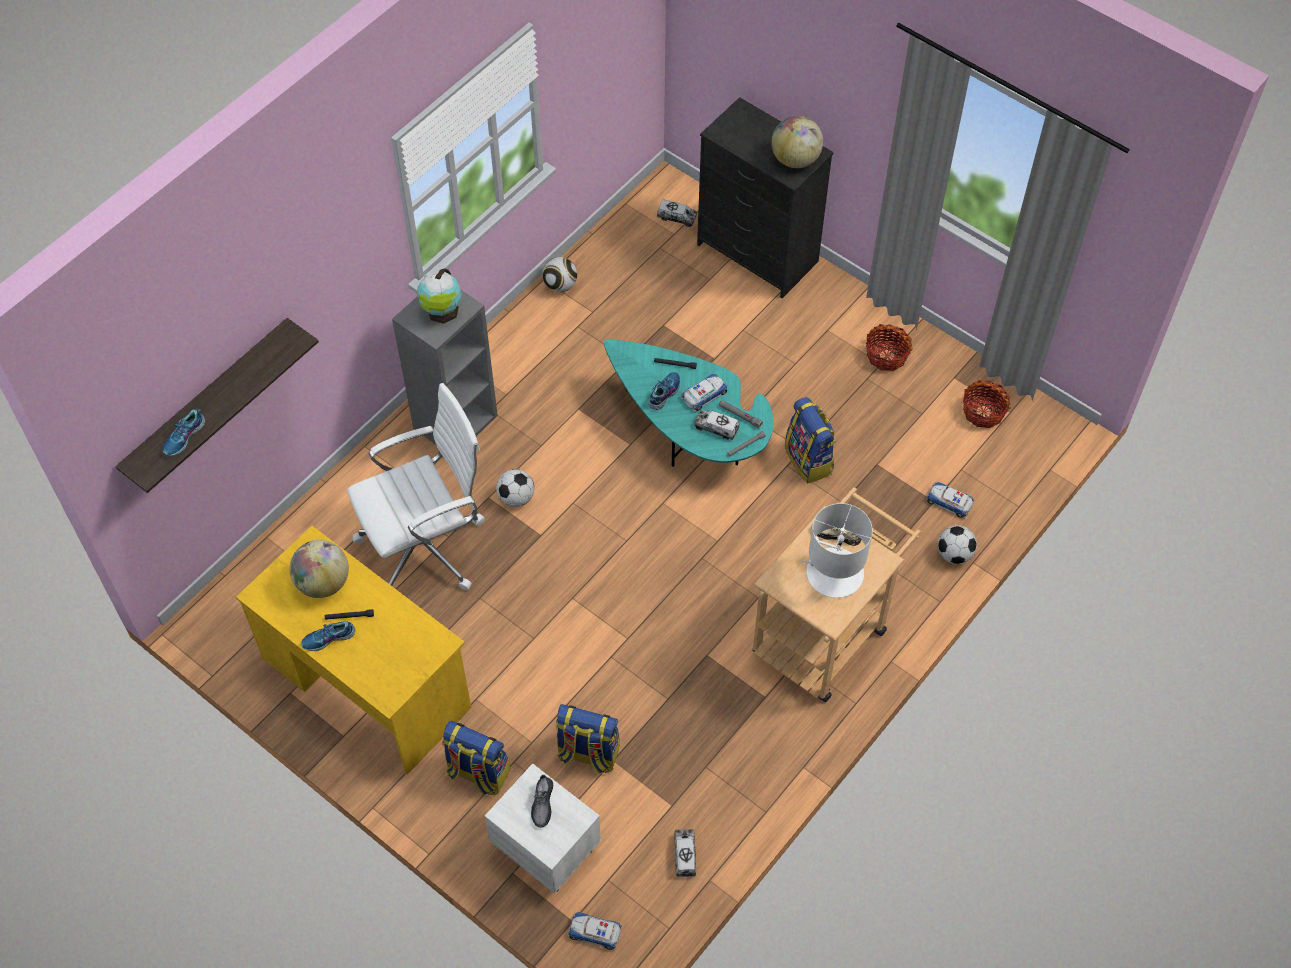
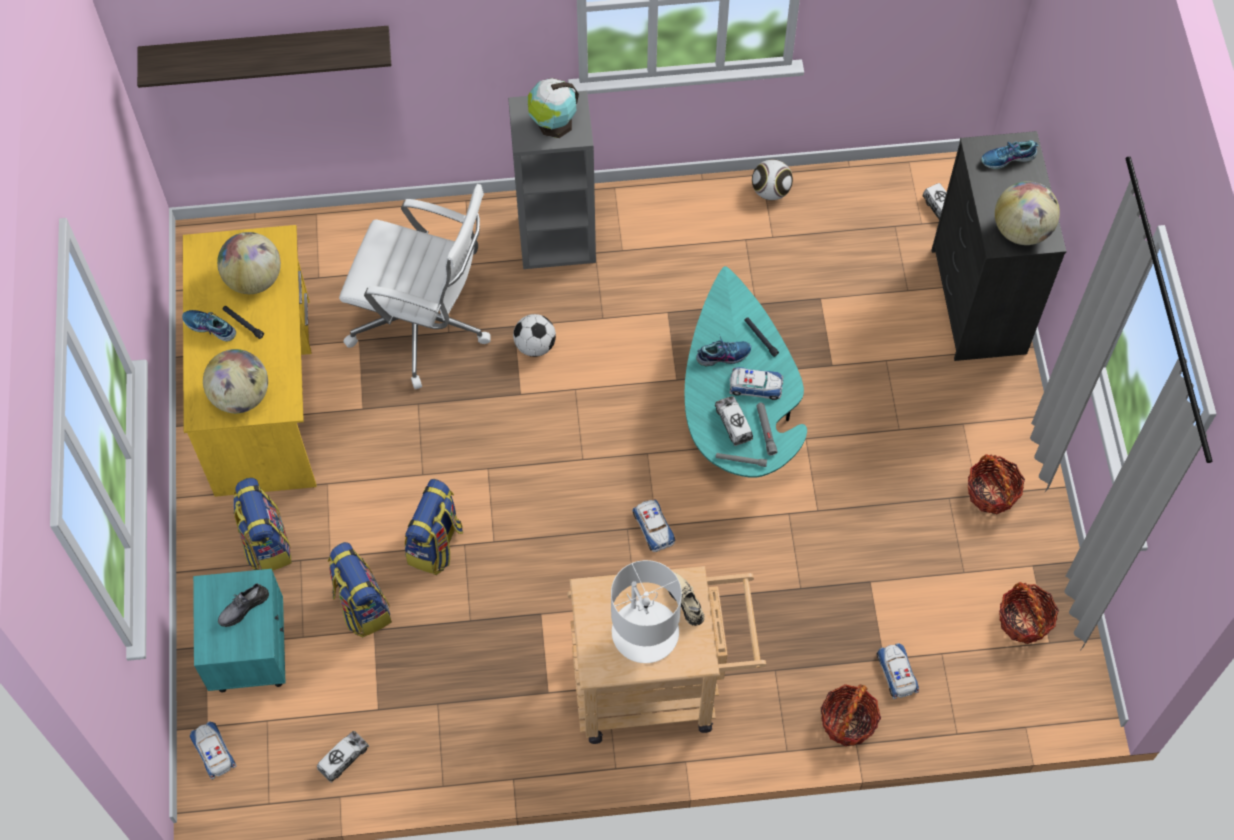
camera: 45 degrees right, 5 degrees up
shoe [163,409,205,456] -> shoe moved to [981,140,1039,169]
white nightstand [485,763,601,894] -> turquoise nightstand [193,569,285,693]
backpack [785,397,836,483] -> backpack moved to [405,479,463,575]
football [938,525,977,564] -> basket [821,684,881,746]
none -> globe [203,349,268,413]
none -> toy car [632,499,675,552]

